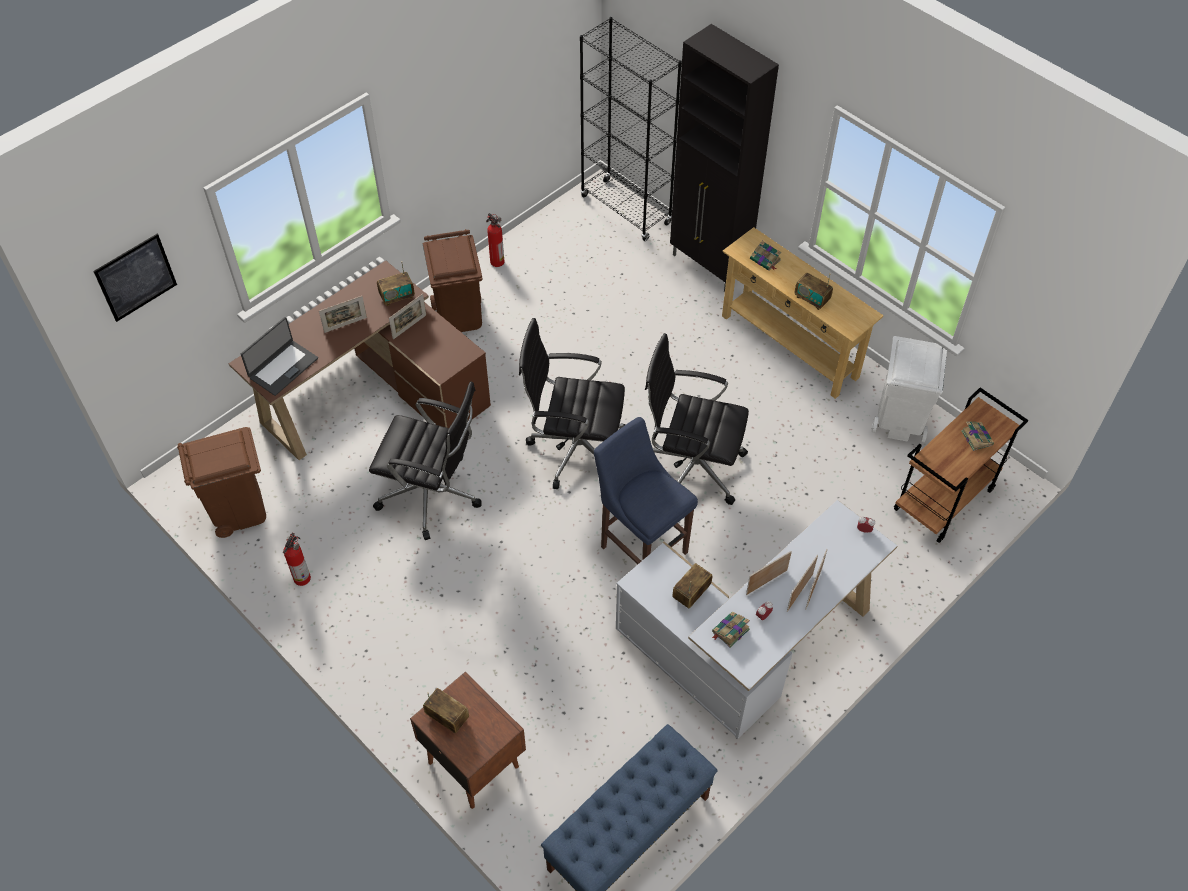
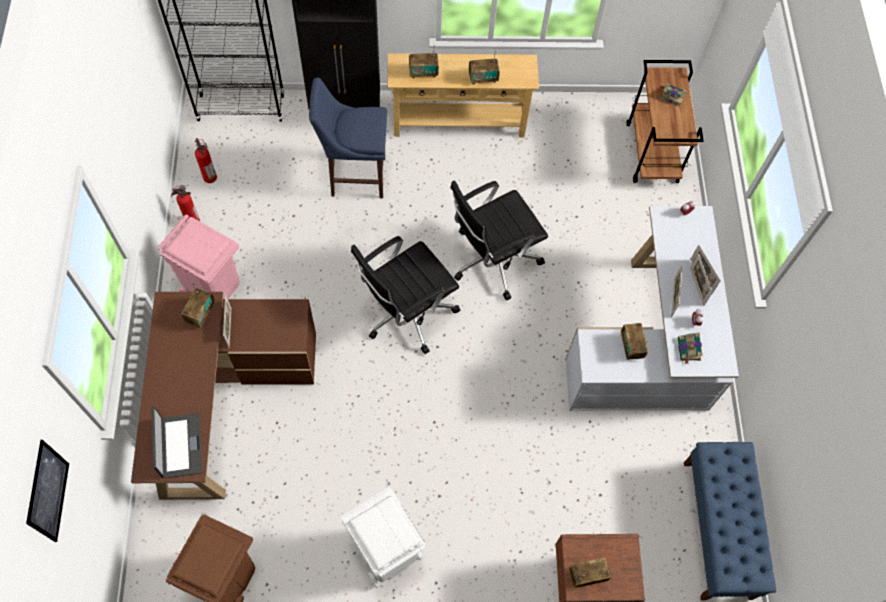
camera: 50 degrees left, 10 degrees up
fire extinguisher [283,533,311,586] -> fire extinguisher moved to [195,138,217,183]
picture frame [319,296,367,333] -> none
black office chair [369,382,482,540] -> none
brown trash can [423,229,483,332] -> pink trash can [157,215,240,299]
blue stool [594,417,698,565] -> blue stool moved to [309,78,387,198]
book [750,241,781,271] -> radio [409,44,439,78]
white trash can [872,336,947,442] -> white trash can moved to [341,488,425,588]

